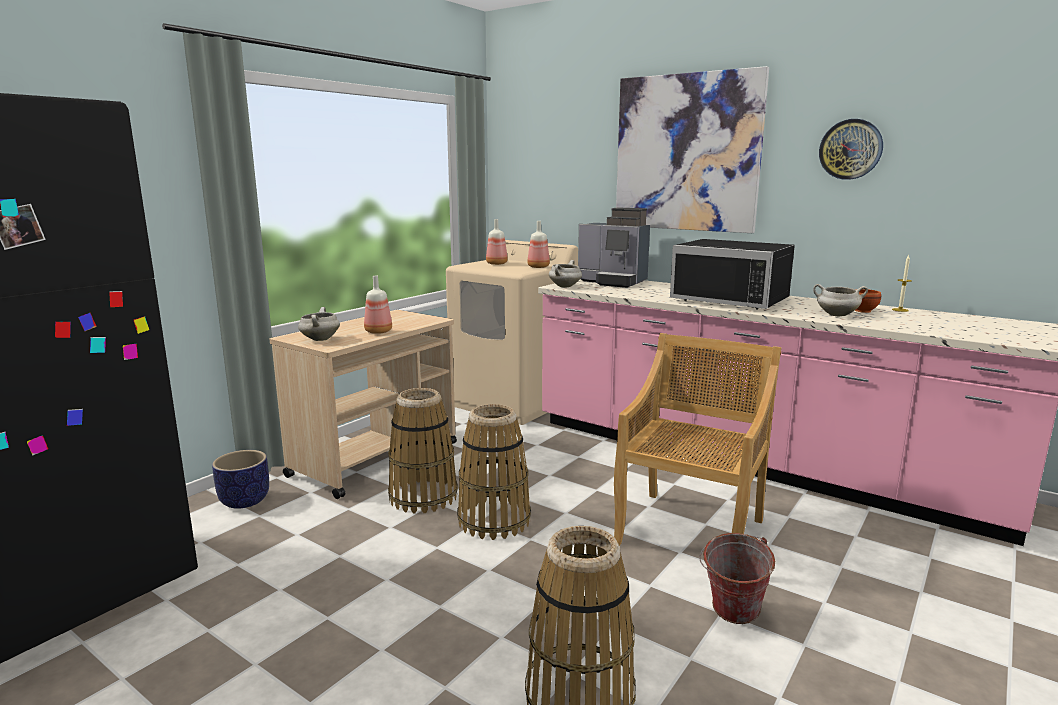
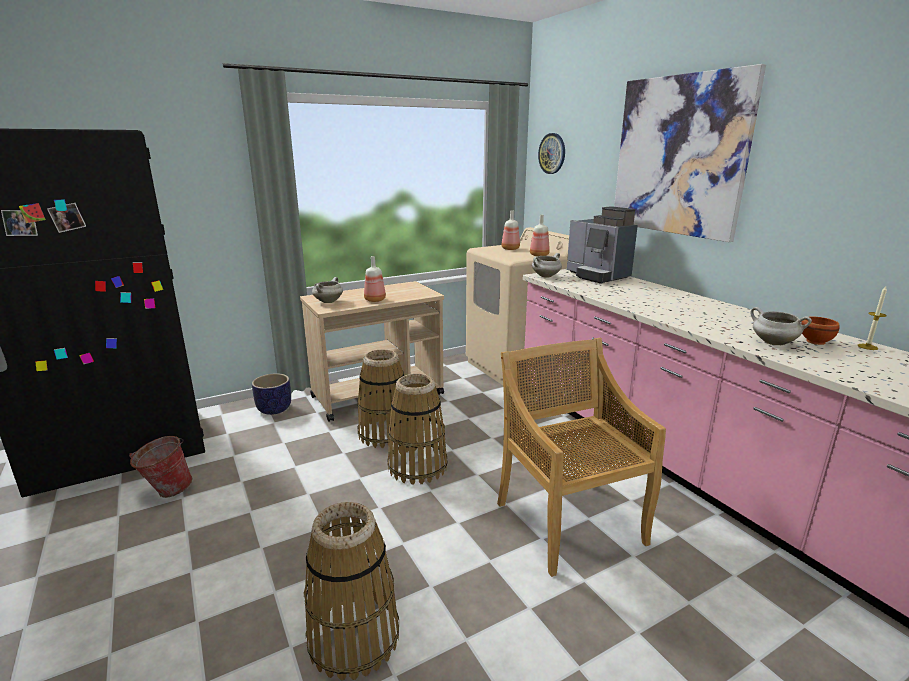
camera: 25 degrees right, 5 degrees up
beige chair [614,333,781,546] -> beige chair turned 75 degrees counterclockwise [497,338,666,577]
black microwave [670,239,795,309] -> none
bucket [699,533,775,624] -> bucket moved to [129,436,192,498]
wall clock [819,119,883,180] -> wall clock moved to [538,133,565,174]

